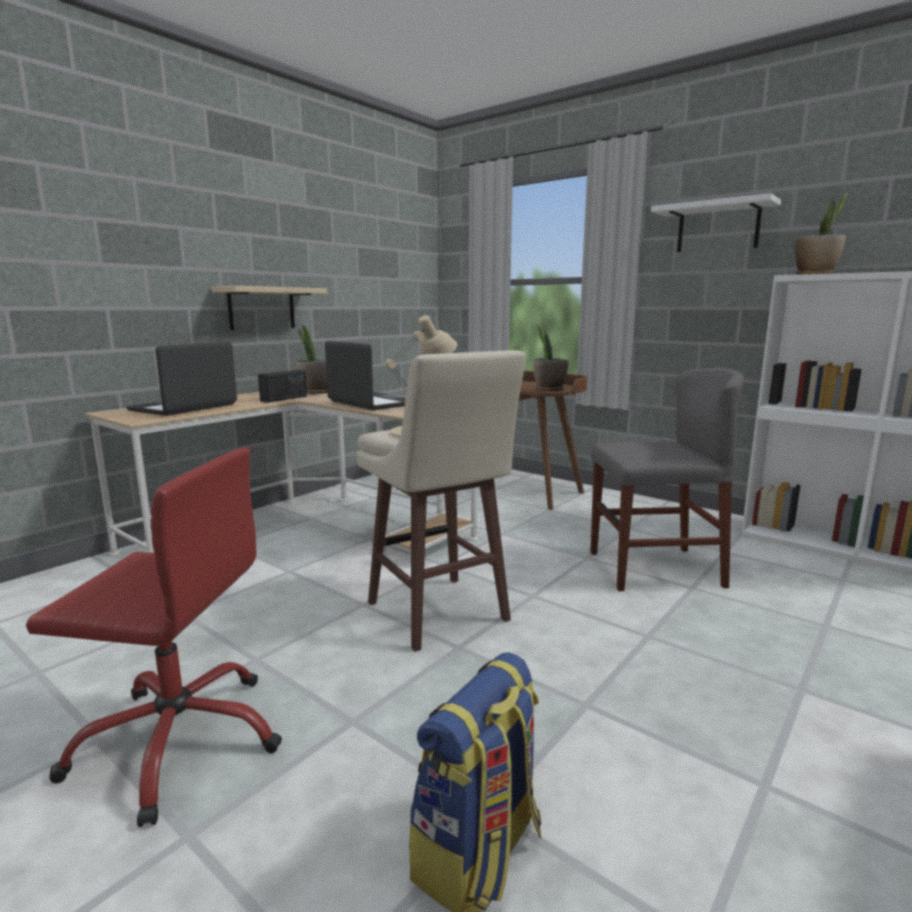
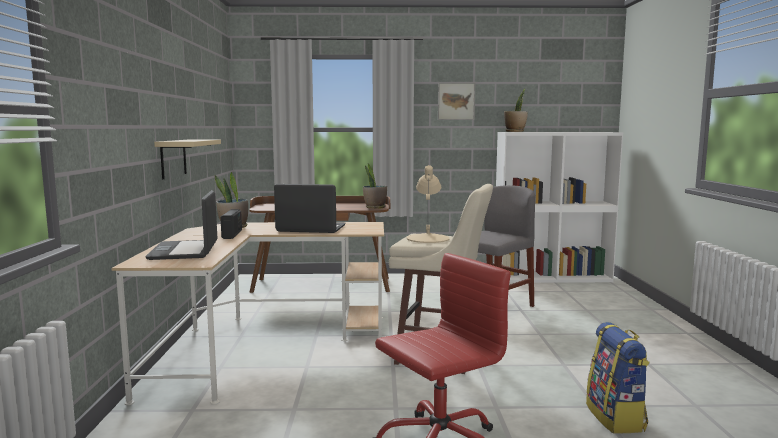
camera: 40 degrees left, 5 degrees down
white shelf [651,193,781,252] -> picture [438,82,475,120]

